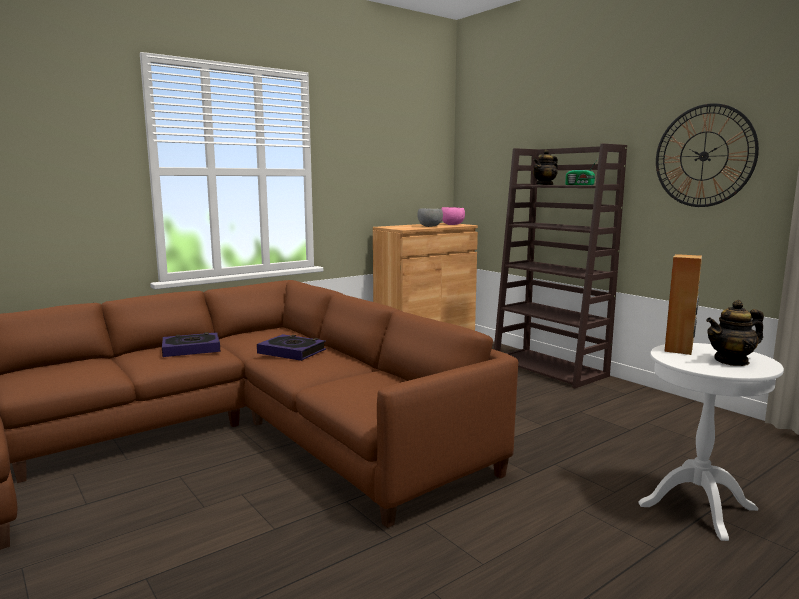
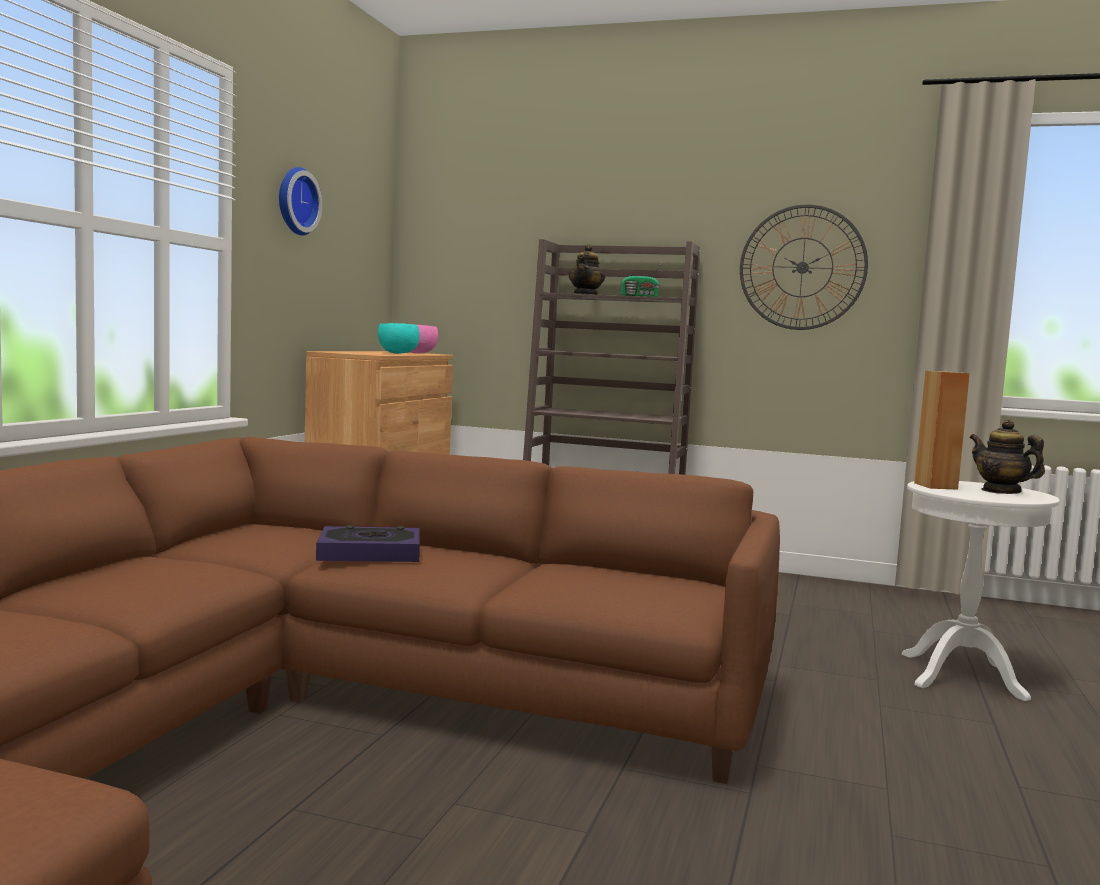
camera: 35 degrees left, 5 degrees down
book [162,332,220,357] -> none
grey bowl [417,208,443,227] -> turquoise bowl [378,323,420,354]
teapot [706,300,764,366] -> teapot turned 105 degrees clockwise [970,419,1045,494]
none -> wall clock [279,167,322,236]

